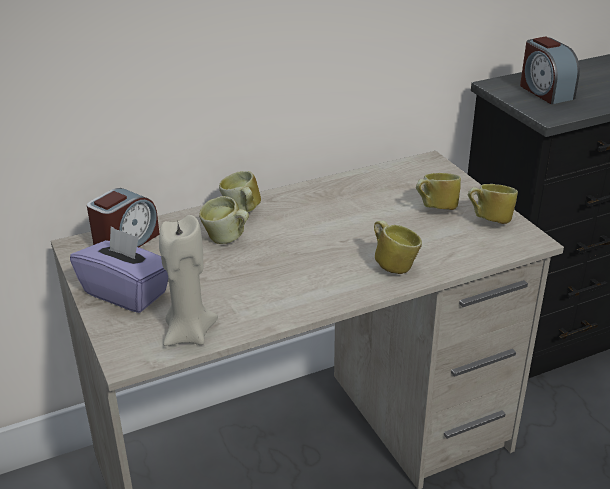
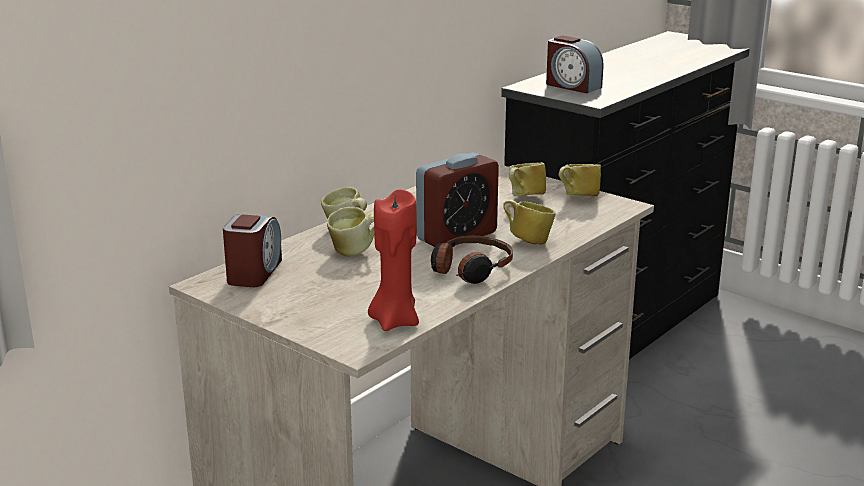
camera: 25 degrees left, 10 degrees down
purple tissue box [70,226,168,313] -> none
beige candle [159,215,218,346] -> red candle [368,189,419,331]
none -> alarm clock [416,152,499,247]
none -> headphones [431,236,513,284]

